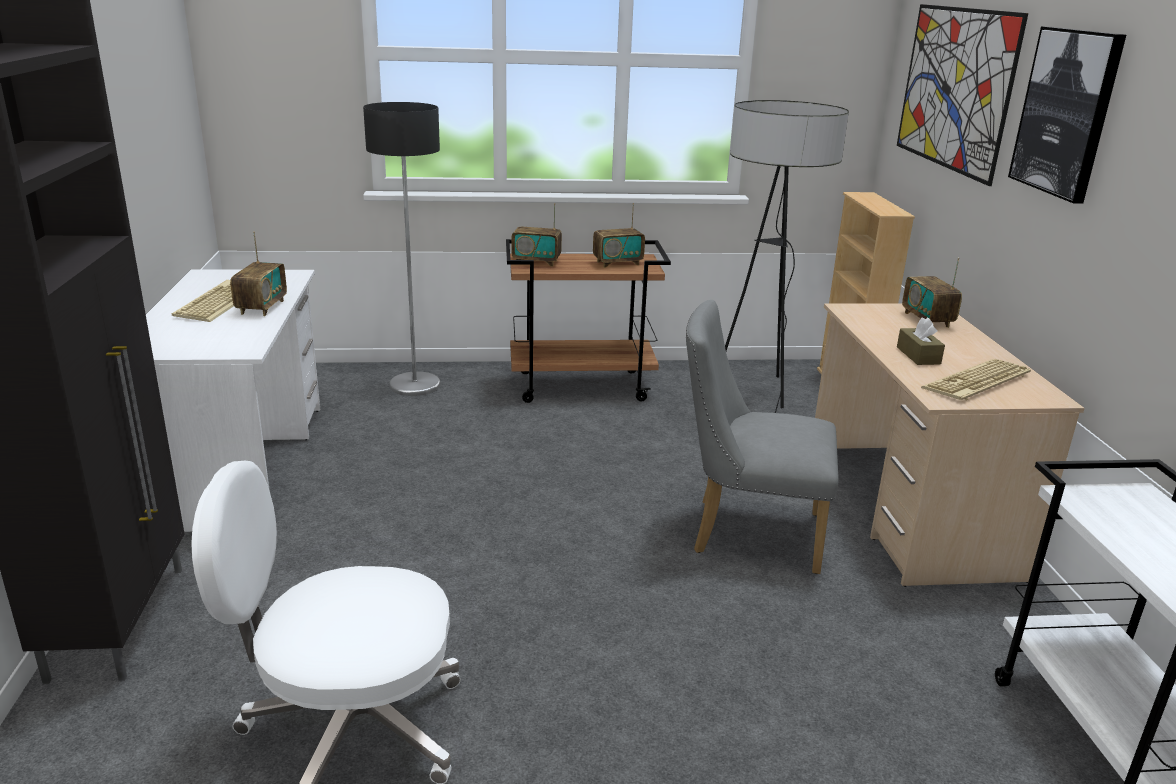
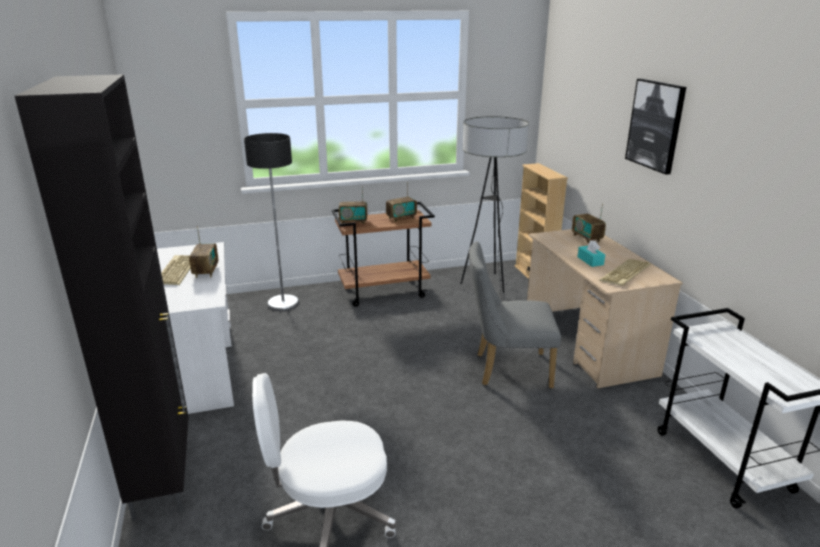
camera: 10 degrees left, 0 degrees up
picture [897,4,1028,186] -> none
brown tissue box [897,317,945,365] -> turquoise tissue box [578,240,605,267]

